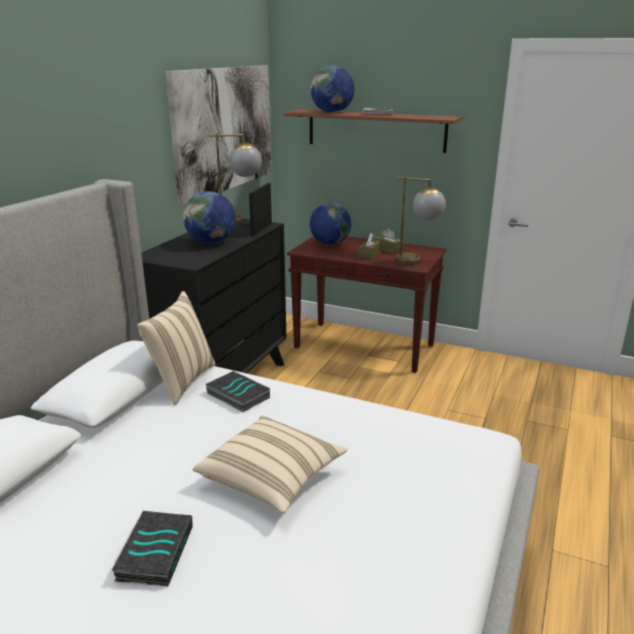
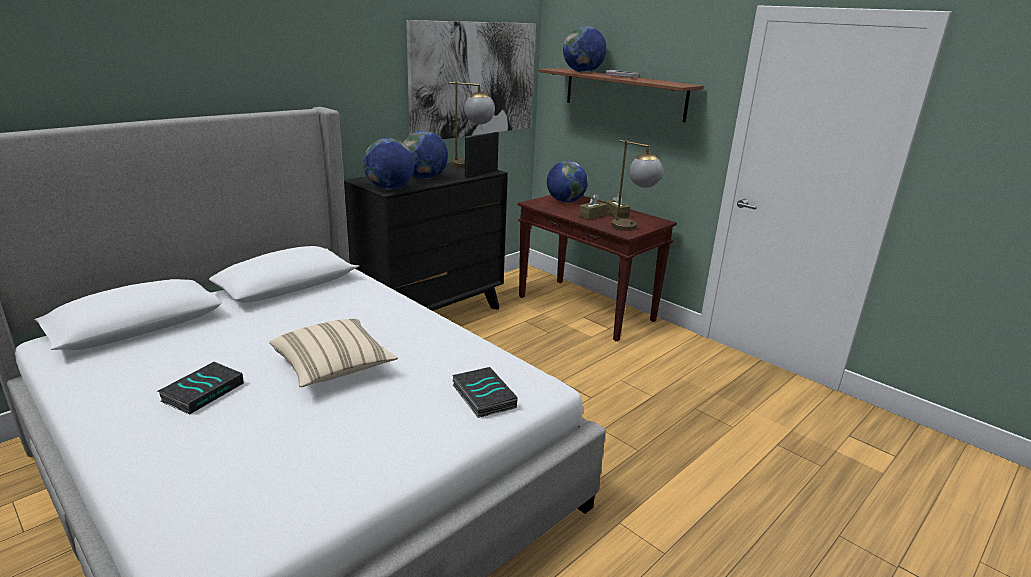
camera: 20 degrees right, 0 degrees up
beige pillow [137,291,215,405] -> none
book [205,371,270,412] -> book moved to [452,367,518,418]
none -> globe [363,138,415,189]

